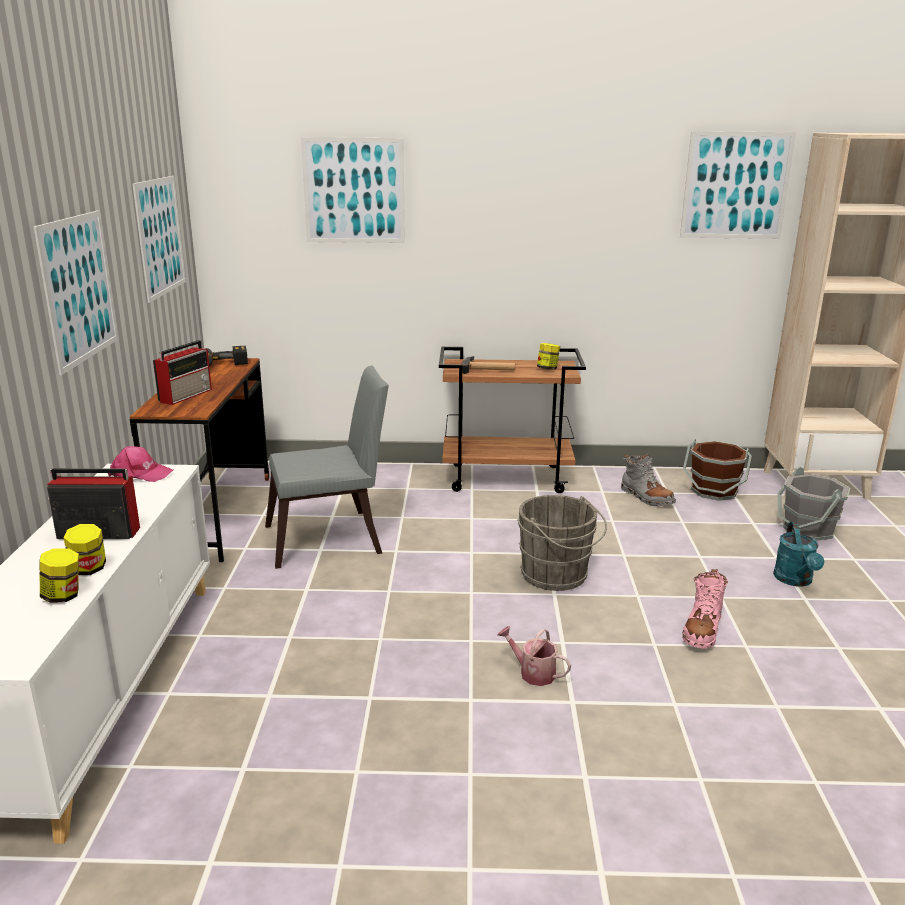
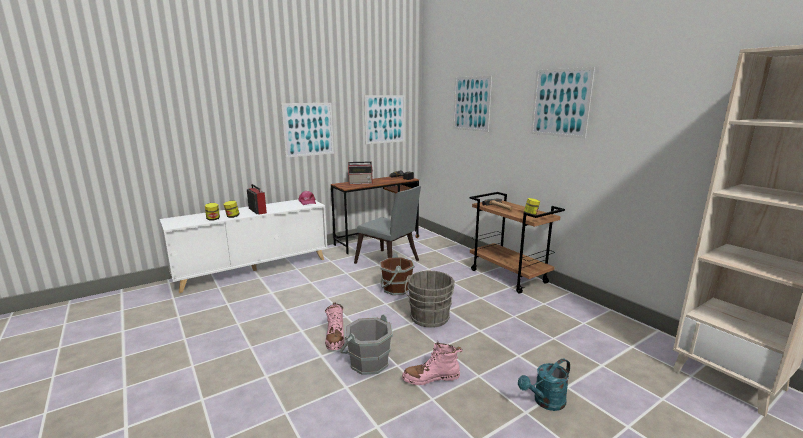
camera: 55 degrees right, 5 degrees down
watering can [497,626,571,686] -> pink boot [325,302,344,350]
grey boot [621,454,676,506] -> none
picture [680,131,796,239] -> picture moved to [531,67,595,139]
brown bucket [683,439,752,501] -> brown bucket moved to [380,253,414,295]
grey bucket [777,467,850,541] -> grey bucket moved to [339,314,393,375]

